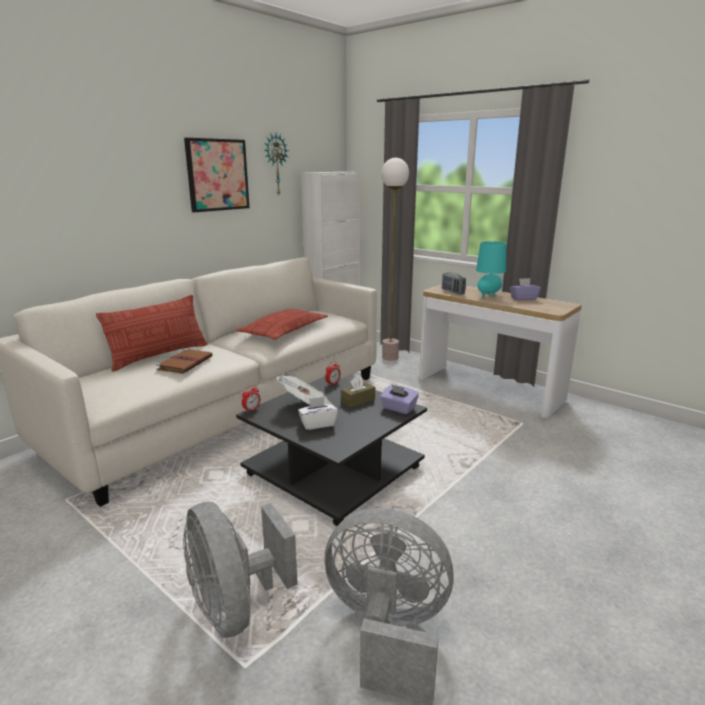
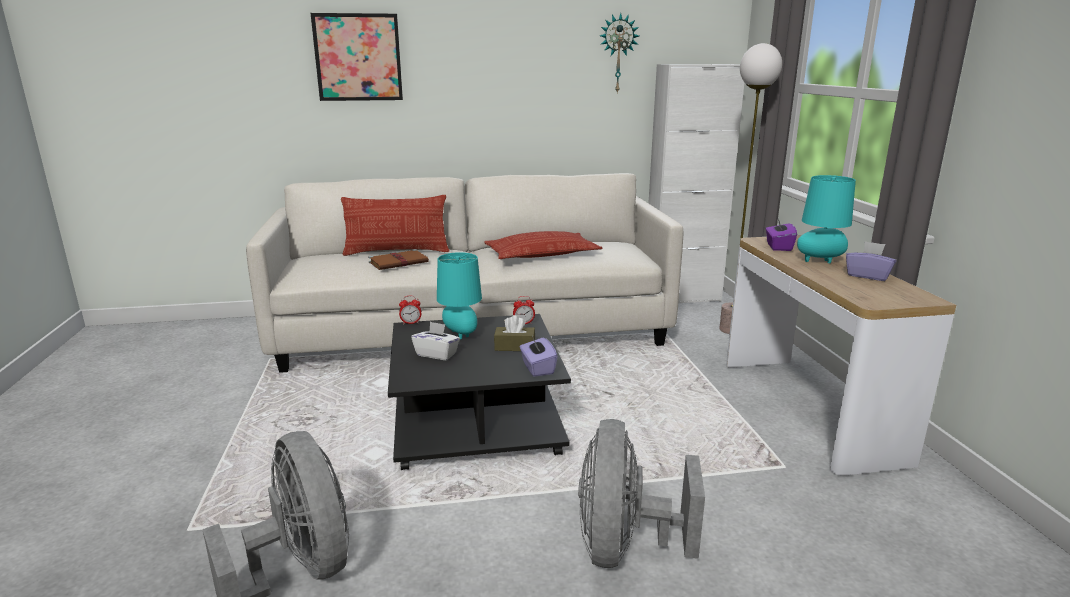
camera: 40 degrees right, 0 degrees up
grey fan [183,502,298,638] -> grey fan moved to [578,419,705,568]
picture [184,138,250,212] -> picture moved to [311,13,403,101]
newspaper [276,376,334,406] -> turquoise table lamp [437,252,482,339]
radio [442,273,466,295] -> purple tissue box [766,219,797,251]

